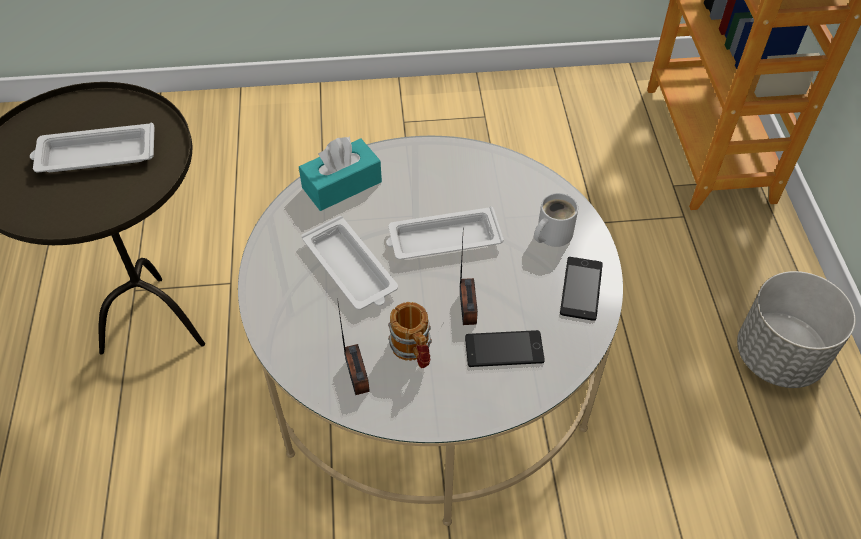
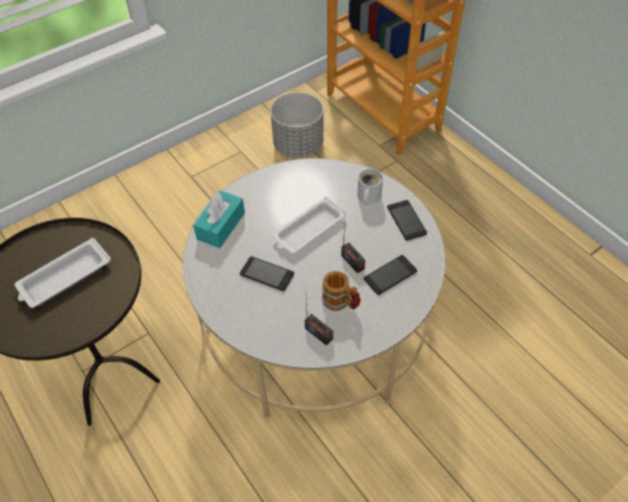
camera: 30 degrees left, 0 degrees up
white tray [302,216,398,310] -> phone [240,256,294,291]
grey planter [737,271,856,388] -> grey planter moved to [270,92,324,158]

